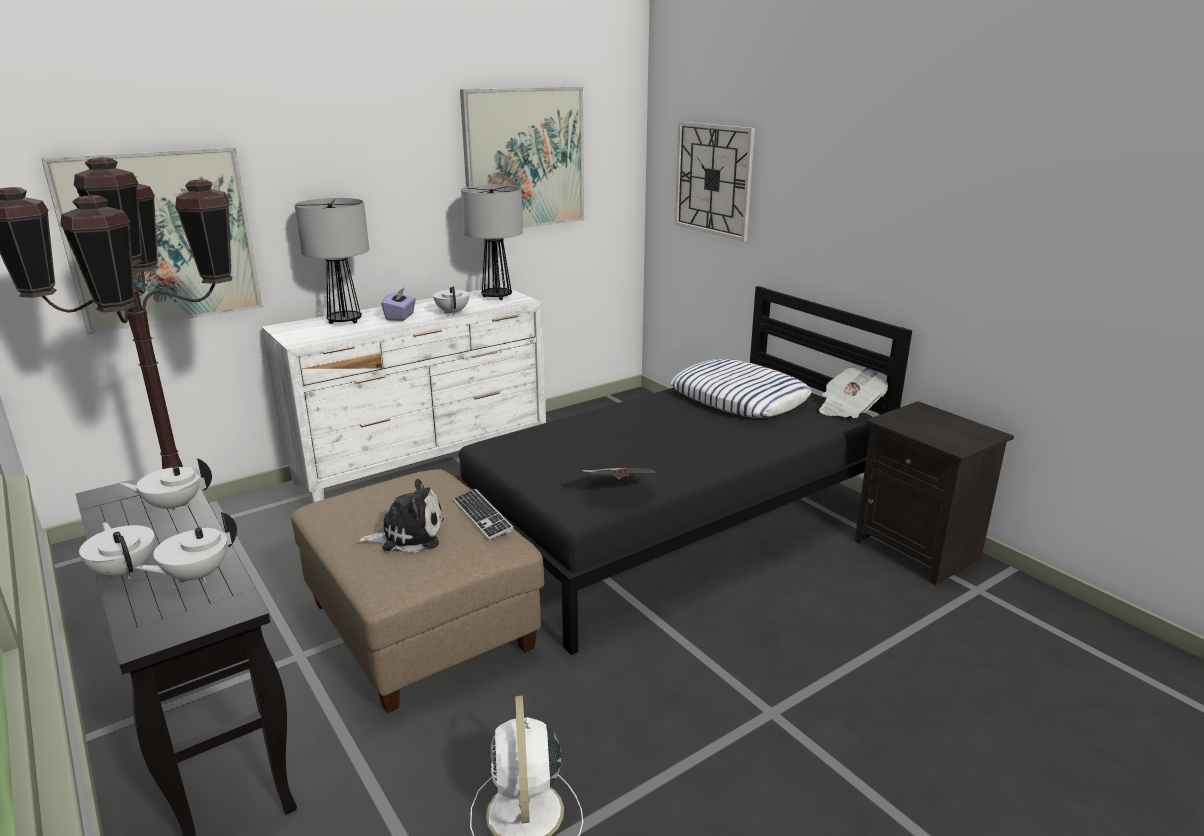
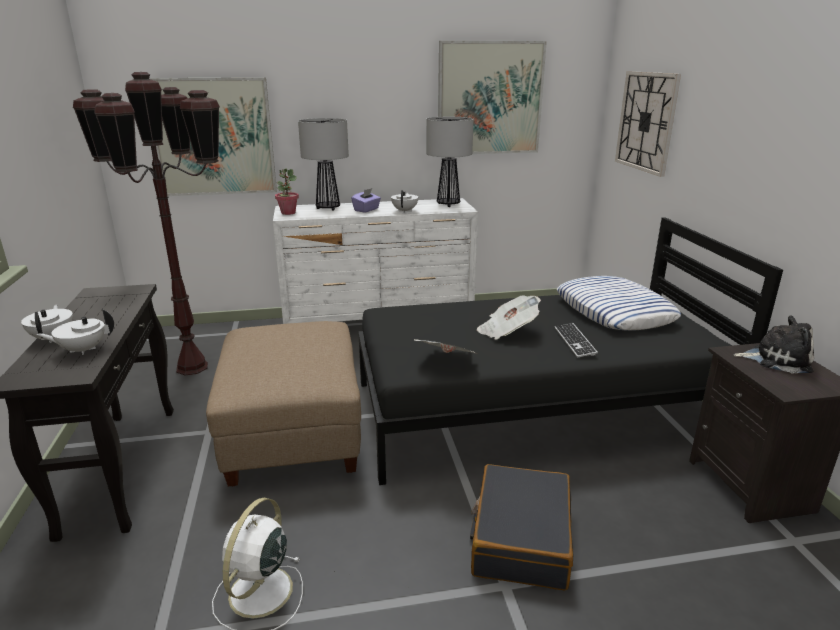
camera: 25 degrees right, 0 degrees up
white teapot [120,458,212,513] -> none
plush toy [357,479,443,553] -> plush toy moved to [734,315,814,373]
keyboard [453,489,513,540] -> keyboard moved to [555,323,598,357]
newspaper [819,367,888,418] -> newspaper moved to [477,295,541,339]
none -> potted plant [275,168,299,215]
none -> black suitcase [470,464,573,591]

